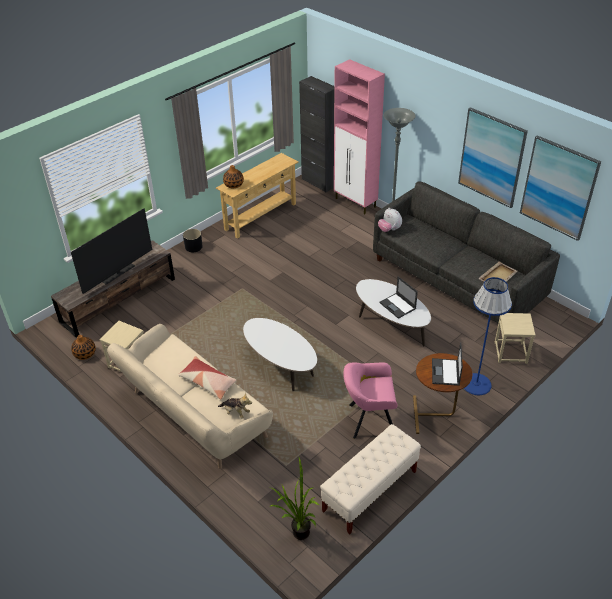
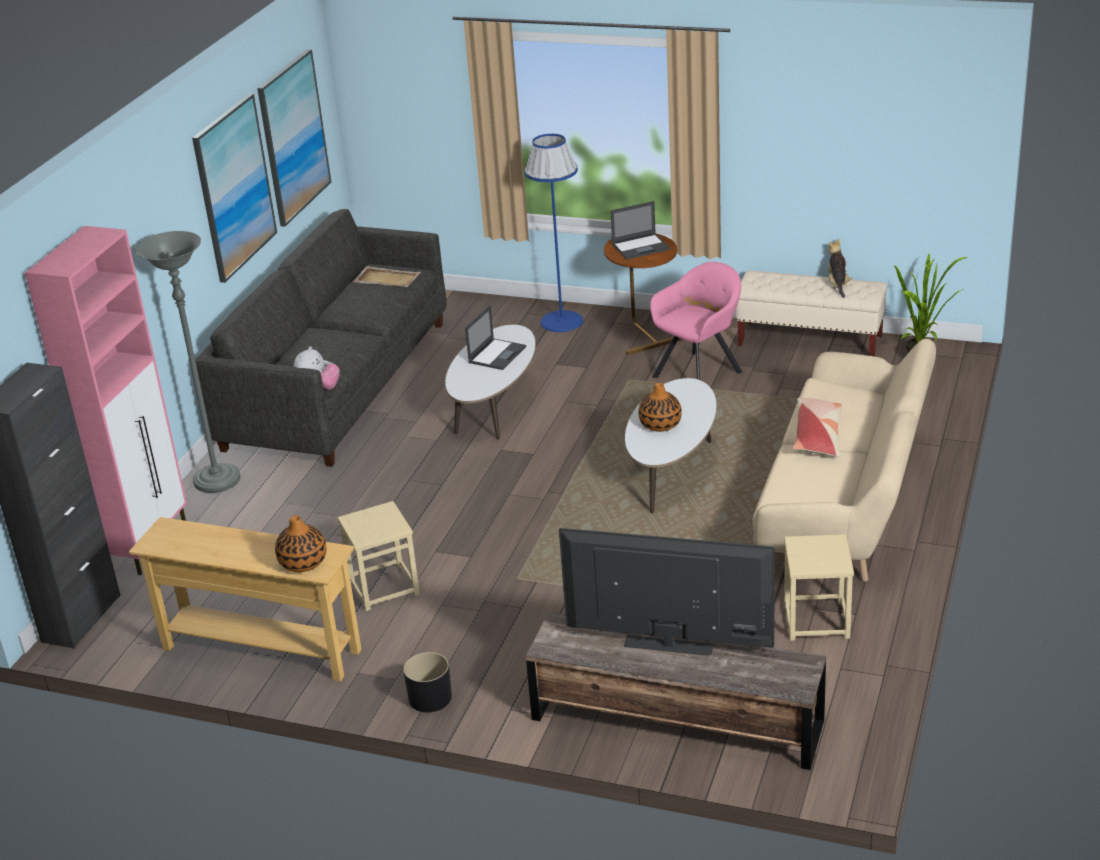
camera: 115 degrees left, 10 degrees down
vase [71,335,96,360] -> vase moved to [638,383,682,432]
plush toy [218,393,252,419] -> plush toy moved to [828,239,852,298]
pink armchair [344,362,398,439] -> pink armchair turned 105 degrees counterclockwise [650,262,743,380]
beige stool [495,313,536,364] -> beige stool moved to [337,501,420,611]

